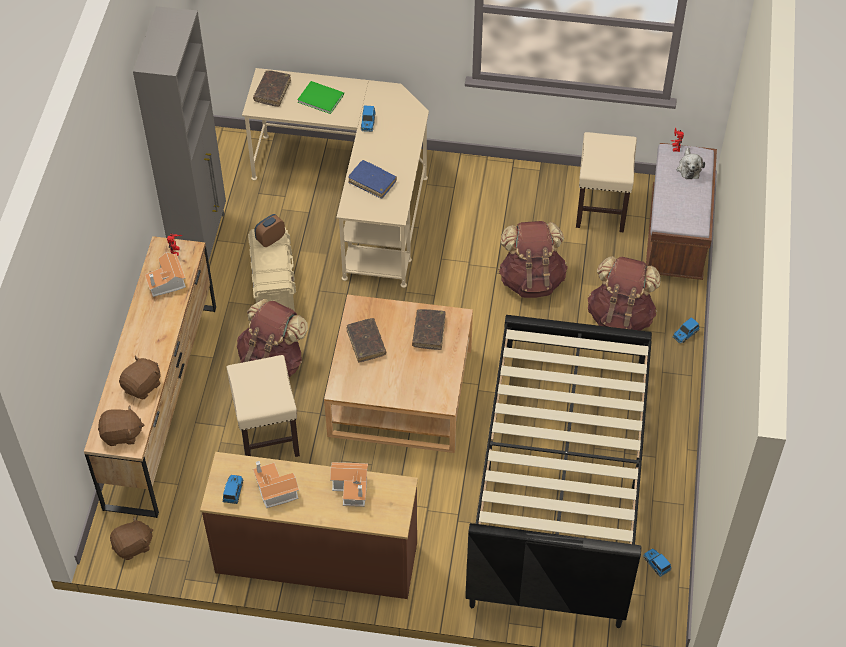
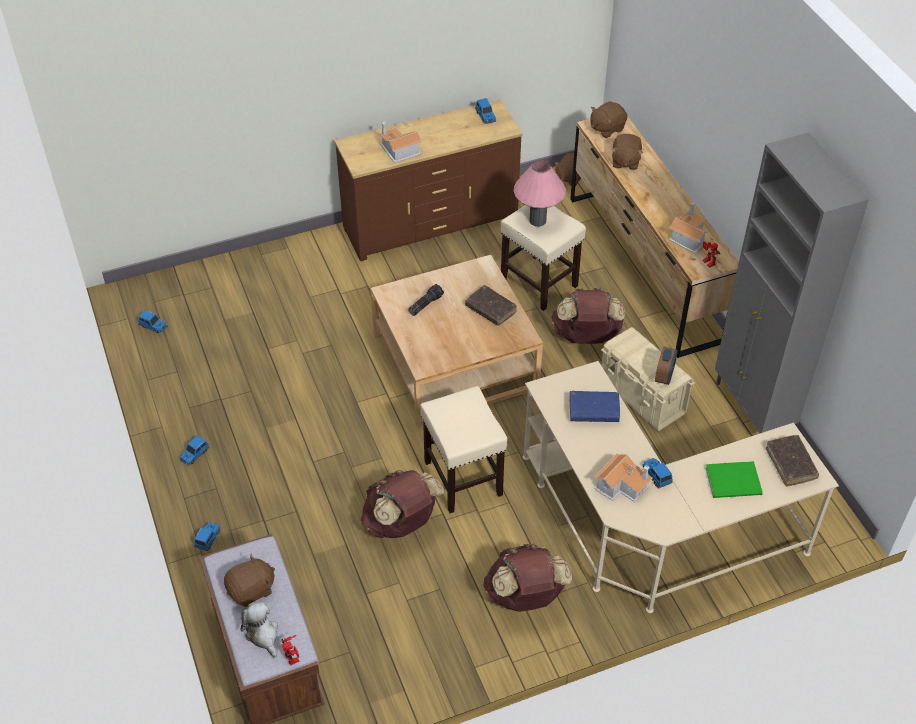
camera: 150 degrees right, 5 degrees down
toy house [253,461,299,508] -> toy house moved to [594,453,653,502]
brown book [412,309,446,350] -> none
black bed [465,315,652,628] -> none
beige stool [576,132,637,232] -> beige stool moved to [420,386,508,513]
brown backpack [588,256,661,331] -> brown backpack moved to [483,544,572,612]
none -> toy car [179,435,209,466]
none -> brown plush toy [224,554,275,607]
none -> flashlight [408,284,444,316]
none -> pink table lamp [514,160,566,227]

